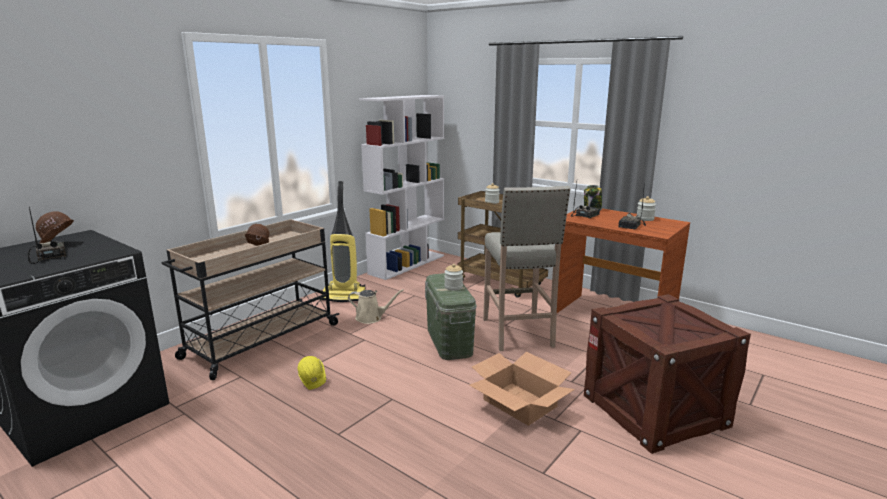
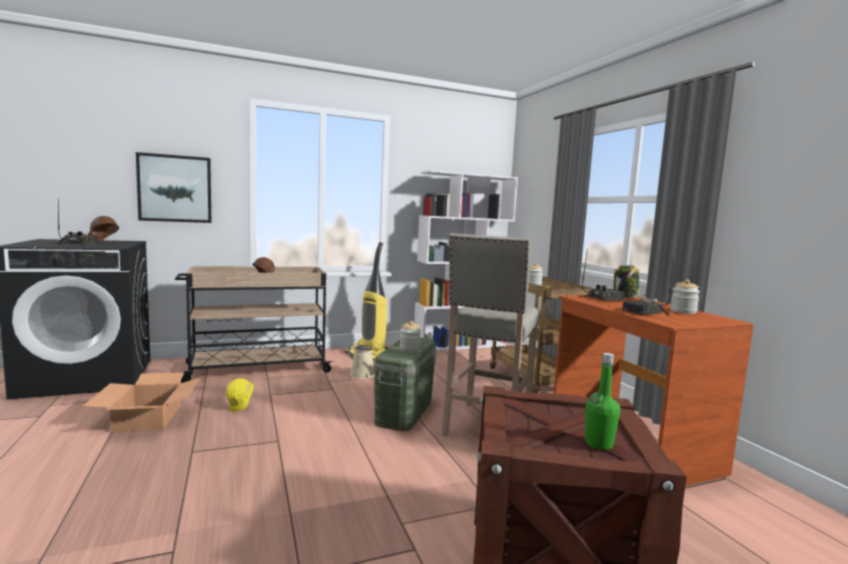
camera: 30 degrees right, 10 degrees down
cardboard box [469,352,575,426] -> cardboard box moved to [83,373,201,432]
none -> picture [136,152,212,223]
none -> green bottle [585,353,620,450]

